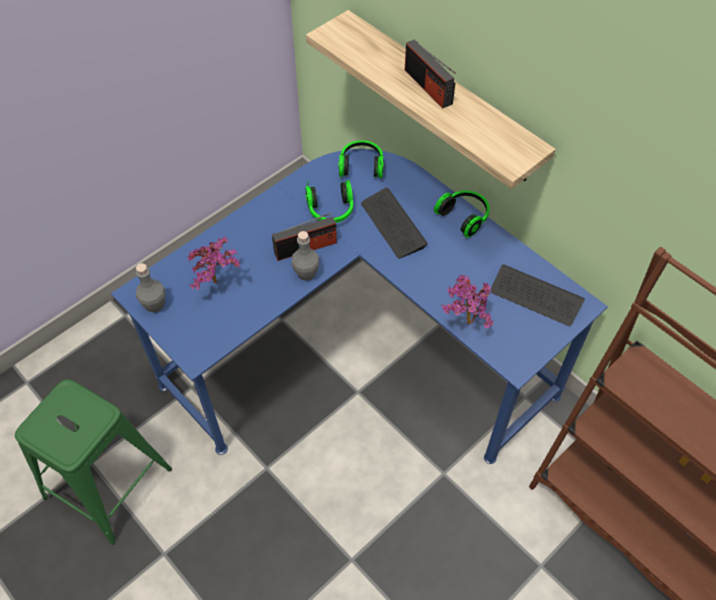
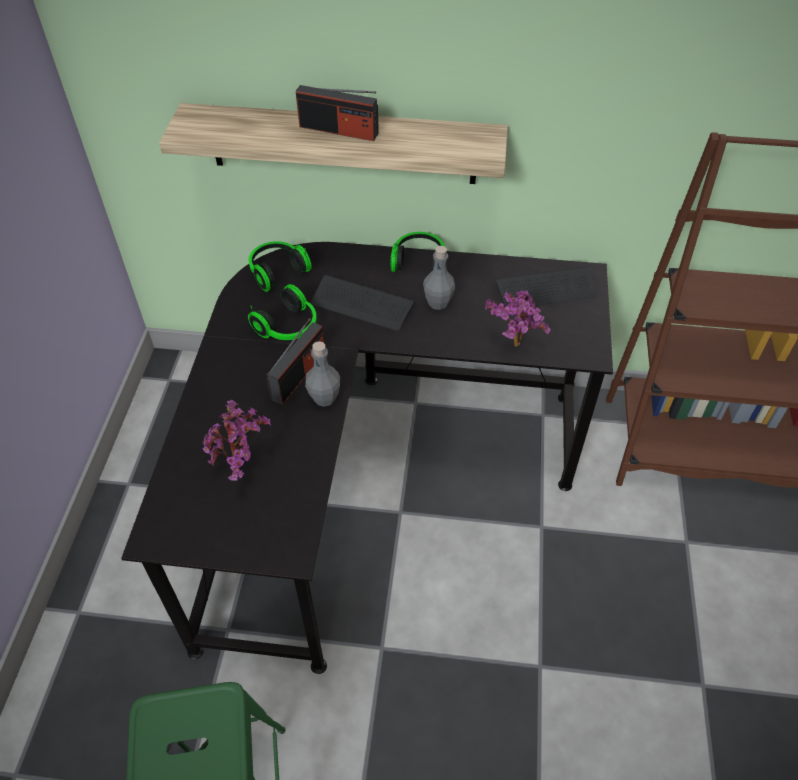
camera: 40 degrees left, 5 degrees down
blue desk [111,149,608,464] -> black desk [121,242,613,674]
grey bottle [136,263,166,313] -> grey bottle moved to [423,246,455,310]

